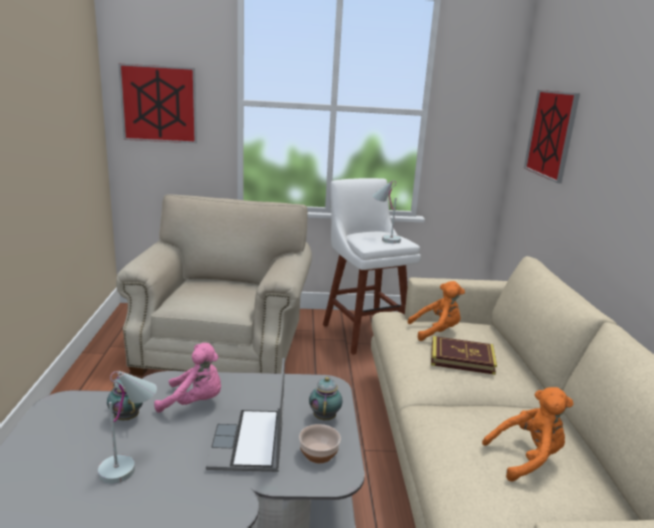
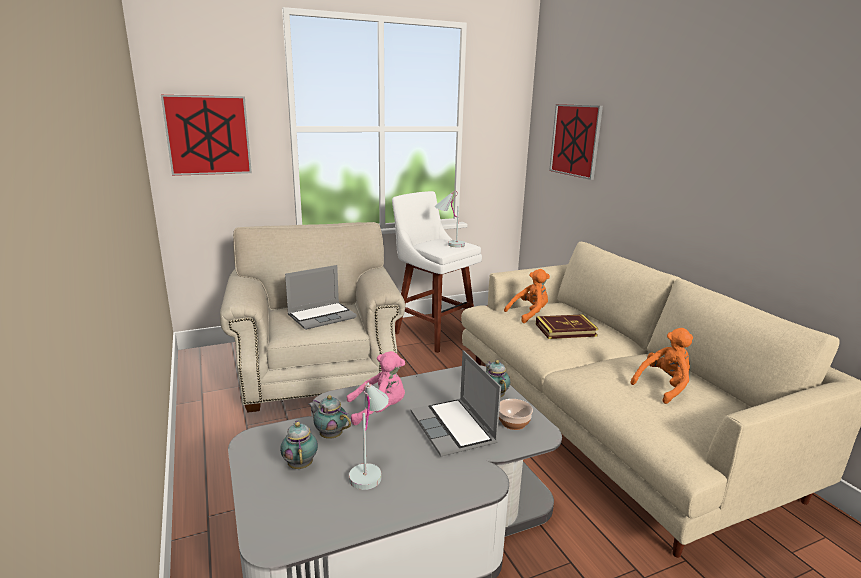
camera: 20 degrees left, 0 degrees up
none -> teapot [280,420,318,469]
none -> laptop [285,265,357,330]

